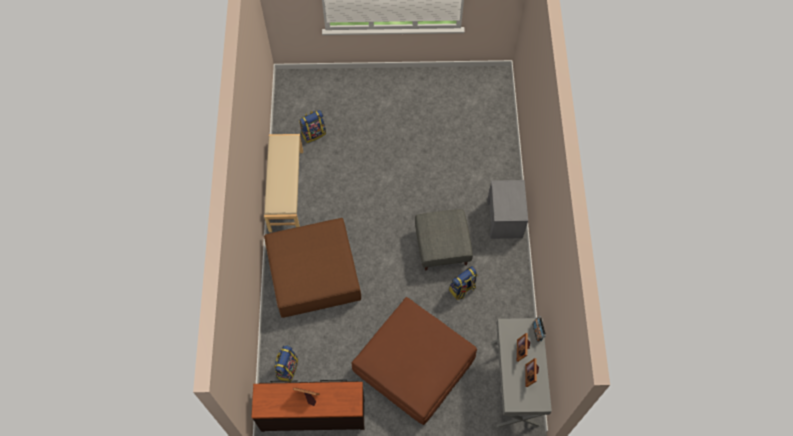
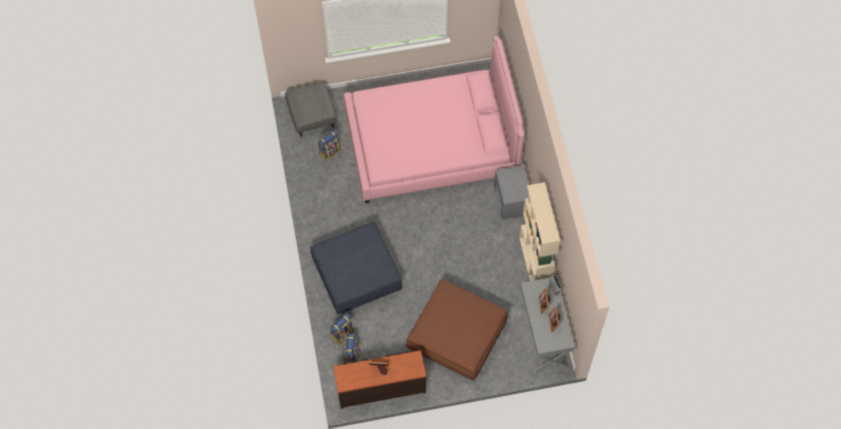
camera: 10 degrees left, 0 degrees up
beige bench [264,134,303,232] -> none
brown ottoman [264,218,361,318] -> blue ottoman [310,222,402,314]
grey ottoman [415,209,473,270] -> grey ottoman moved to [285,82,337,137]
backpack [449,266,477,300] -> backpack moved to [330,313,353,344]
none -> pink bed [344,36,524,203]
none -> beige bookcase [519,182,560,281]

